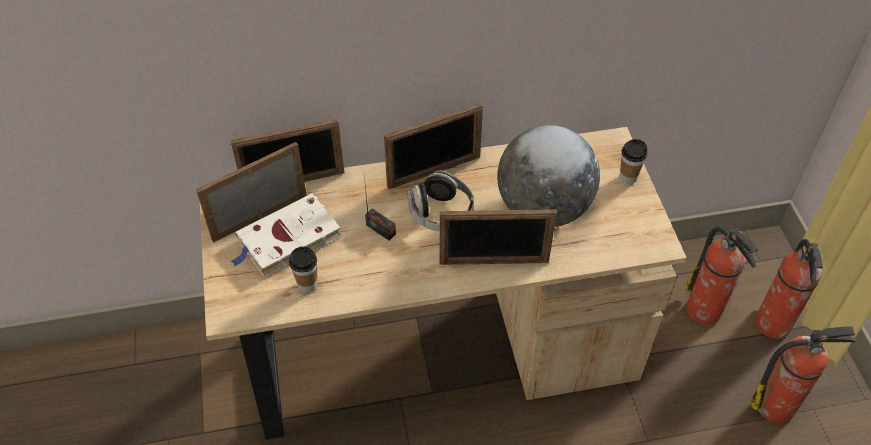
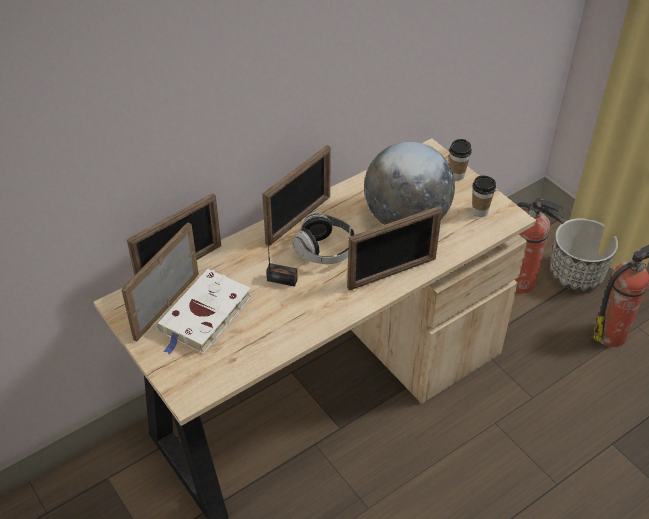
camera: 25 degrees left, 5 degrees down
cup [289,246,317,293] -> cup moved to [472,176,496,217]
fire extinguisher [755,239,823,339] -> planter [550,218,618,291]

